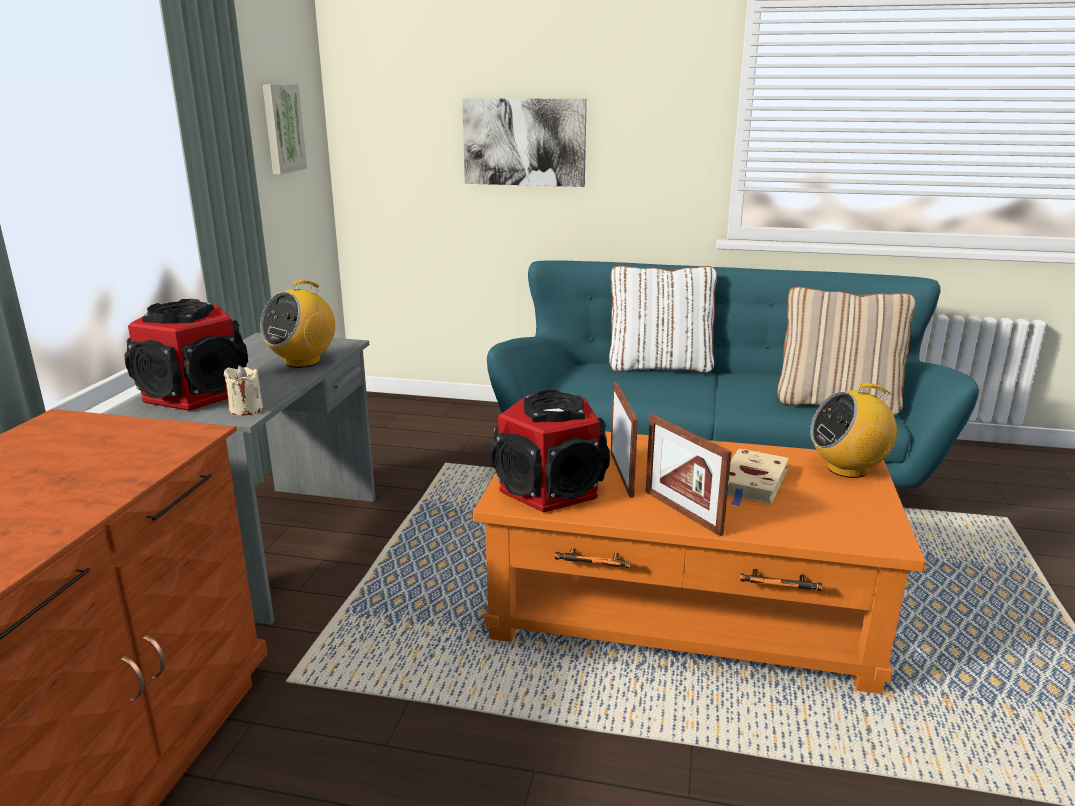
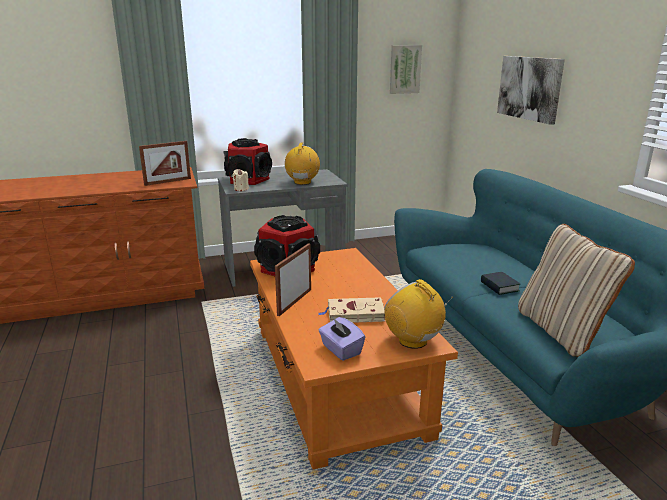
camera: 60 degrees right, 0 degrees up
radio [260,280,335,368] -> radio turned 90 degrees clockwise [285,143,320,185]
white pillow [609,265,717,373] -> none
picture frame [611,382,638,498] -> picture frame moved to [139,141,191,186]
none -> purple tissue box [318,316,365,361]
none -> book [481,272,520,295]

